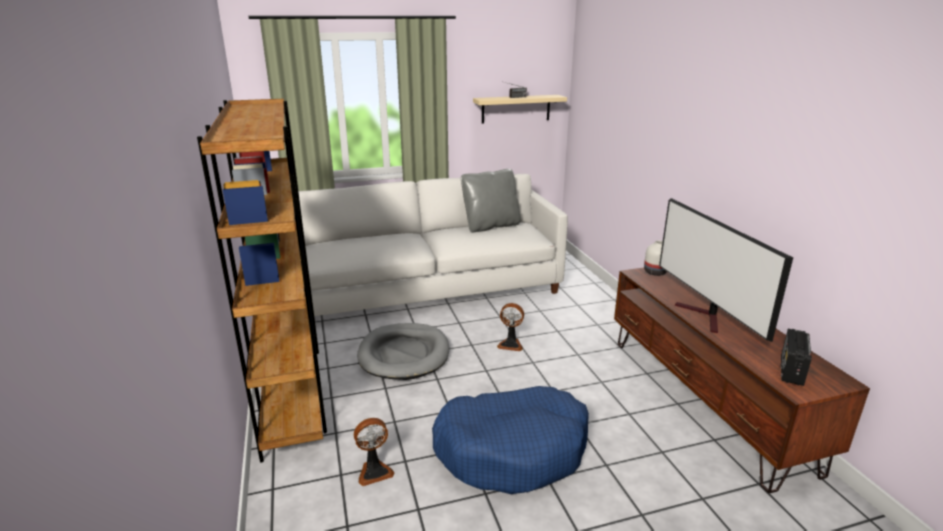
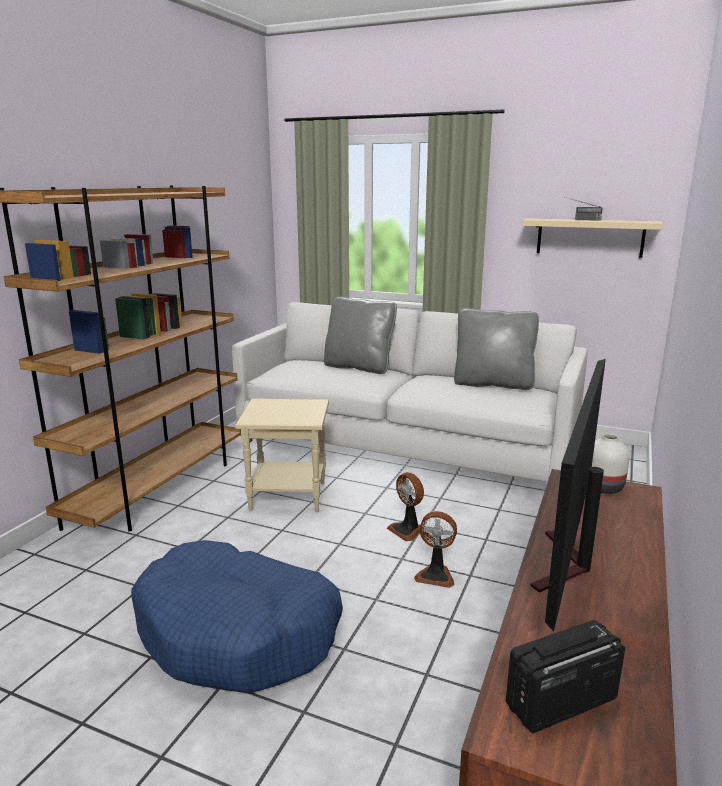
camera: 40 degrees right, 5 degrees down
fan [354,418,394,486] -> fan moved to [414,511,457,588]
grey dog bed [357,323,449,380] -> beige side table [235,399,329,512]
none -> grey pillow [324,296,397,374]

